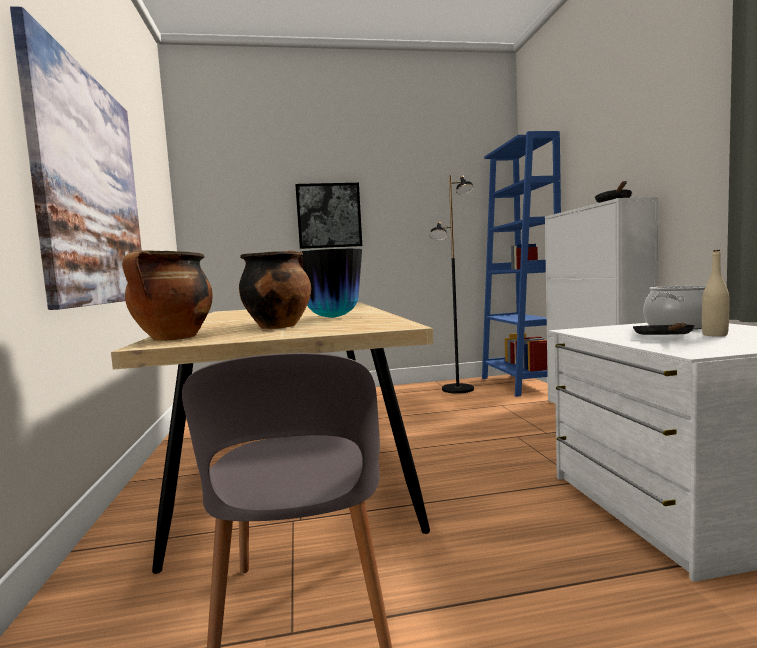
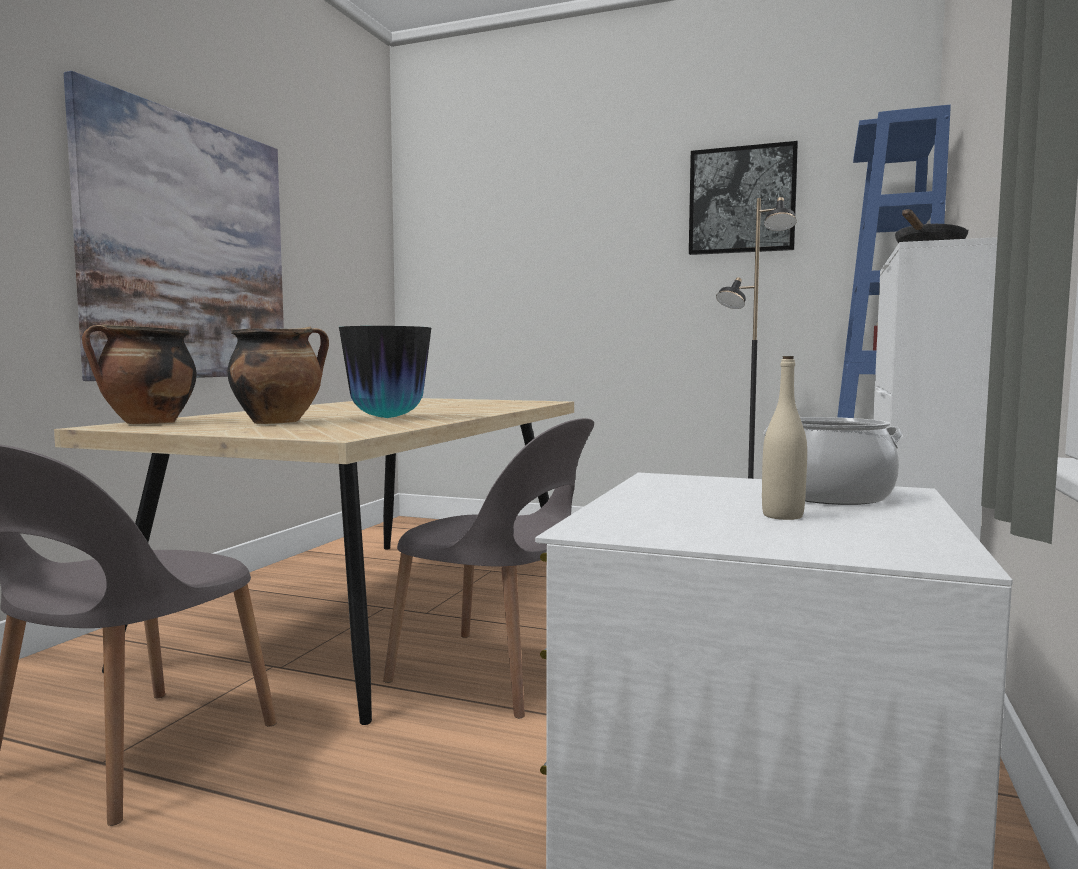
camera: 30 degrees right, 0 degrees up
picture [295,183,362,249] -> picture moved to [689,141,798,255]
black frying pan [632,322,695,335] -> none
none -> grey chair [383,418,594,718]

